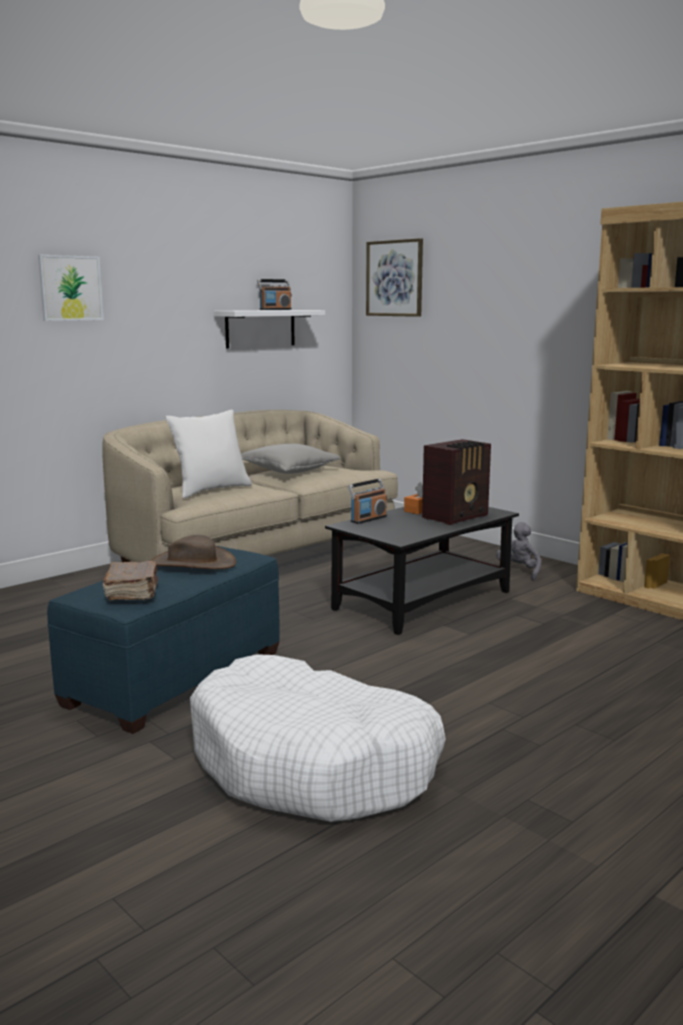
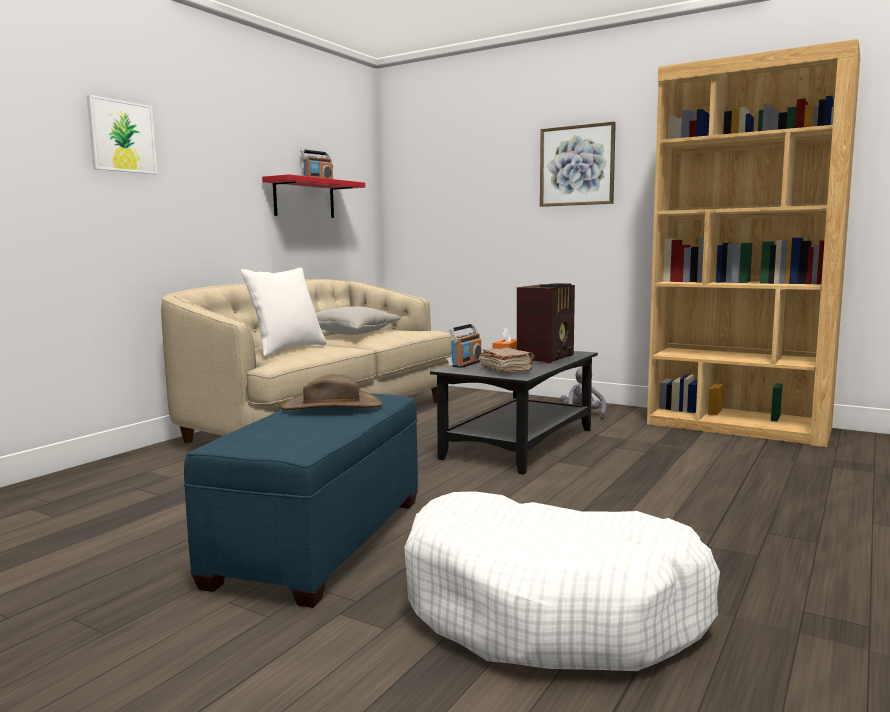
camera: 15 degrees left, 5 degrees down
brown book [103,560,158,600] -> brown book moved to [479,347,535,372]
white shelf [213,310,325,349] -> red shelf [262,174,365,218]
picture [366,238,423,317] -> picture moved to [540,122,616,207]

